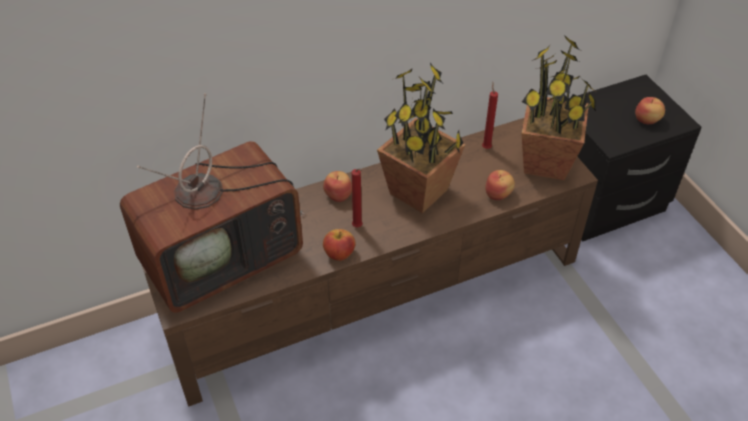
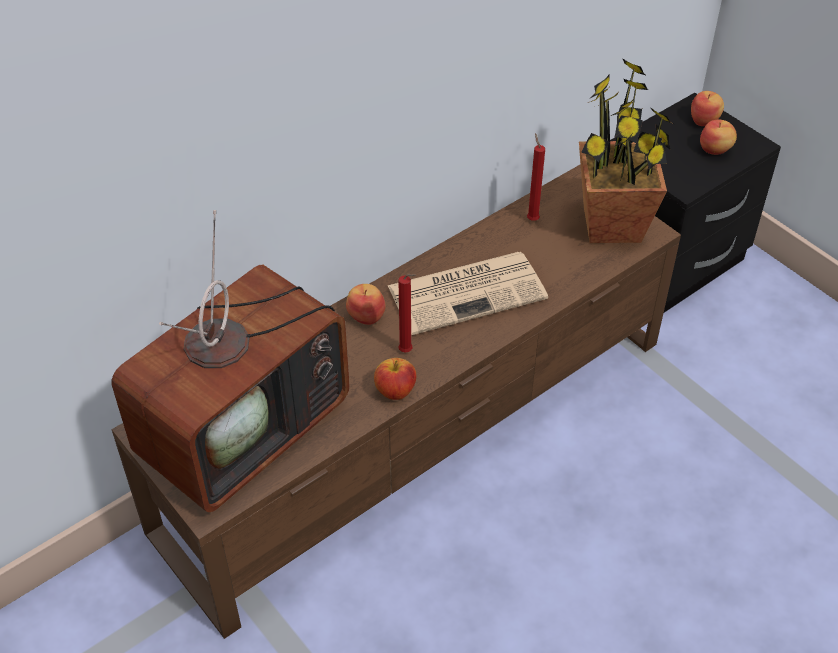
camera: 15 degrees left, 0 degrees up
potted plant [377,63,465,213] -> newspaper [387,252,548,335]
apple [485,170,515,200] -> apple moved to [691,91,724,126]

